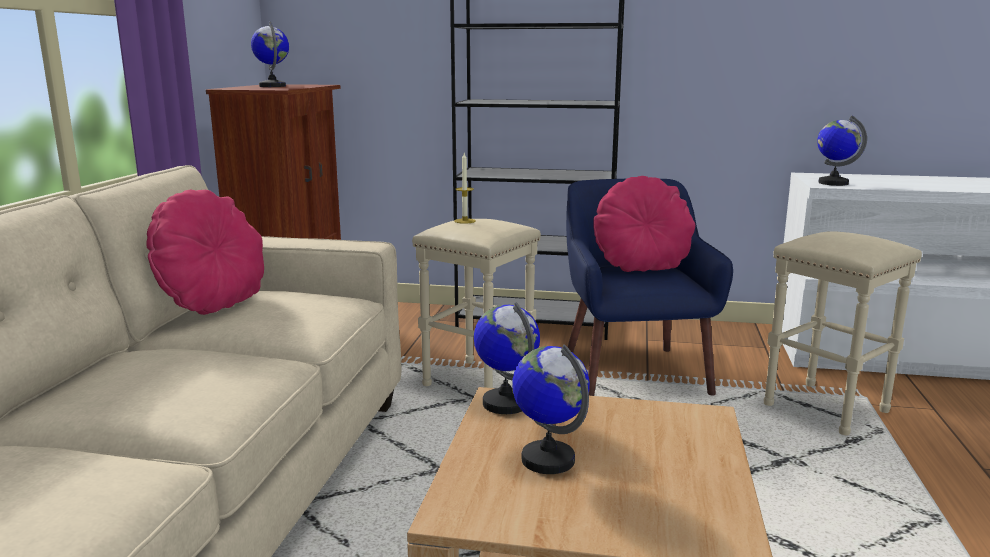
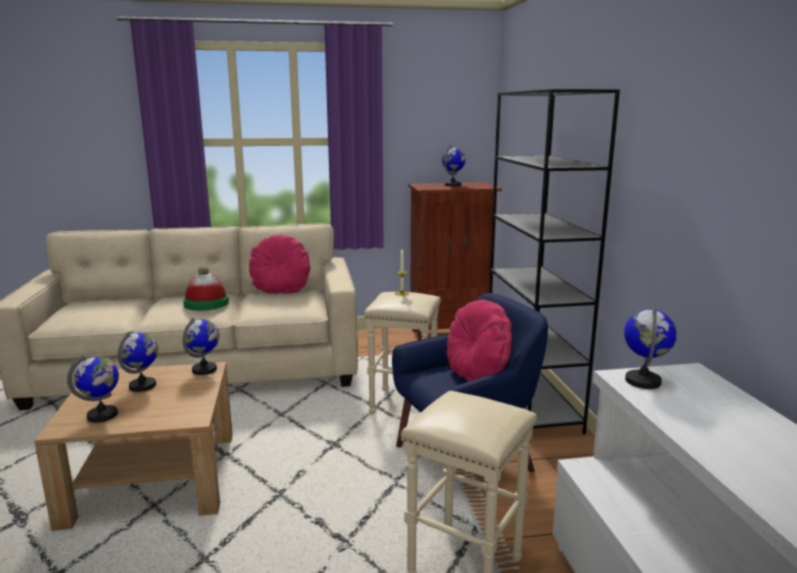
camera: 70 degrees right, 0 degrees up
none -> globe [67,355,119,422]
none -> hat [183,266,229,311]

